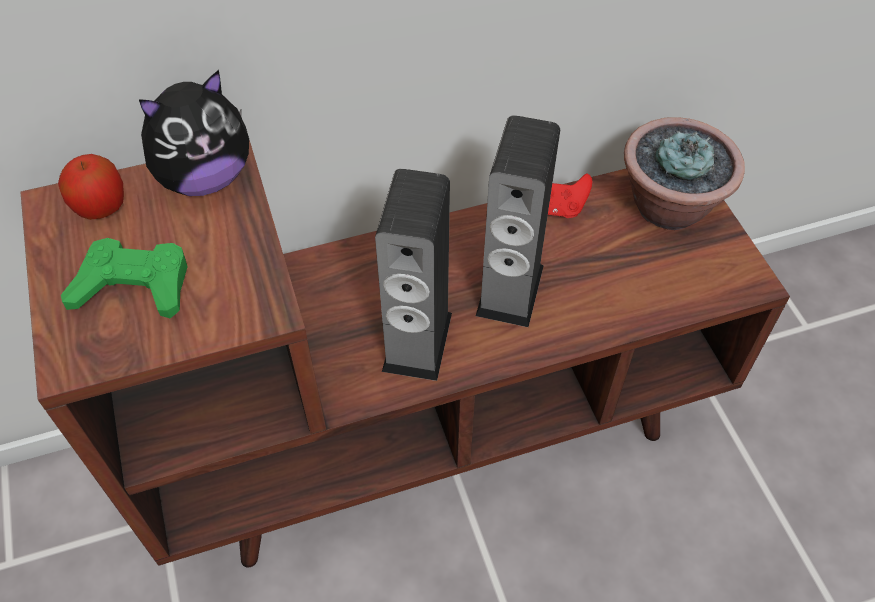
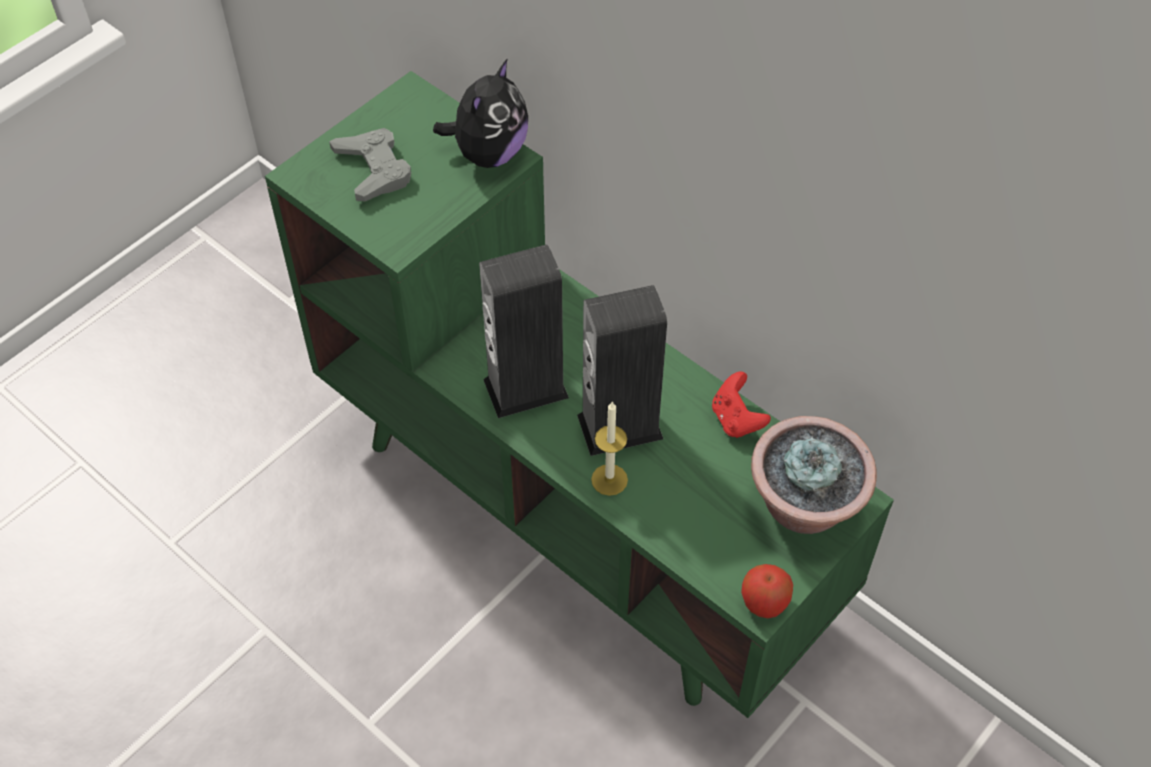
camera: 60 degrees right, 0 degrees up
brown tv stand [20,140,790,568] -> green tv stand [265,71,894,718]
apple [58,154,124,220] -> apple moved to [741,564,793,618]
green game controller [61,238,188,319] -> grey game controller [329,128,411,201]
plush toy [139,70,249,196] -> plush toy turned 90 degrees counterclockwise [433,59,528,168]
none -> candle [591,401,628,496]

